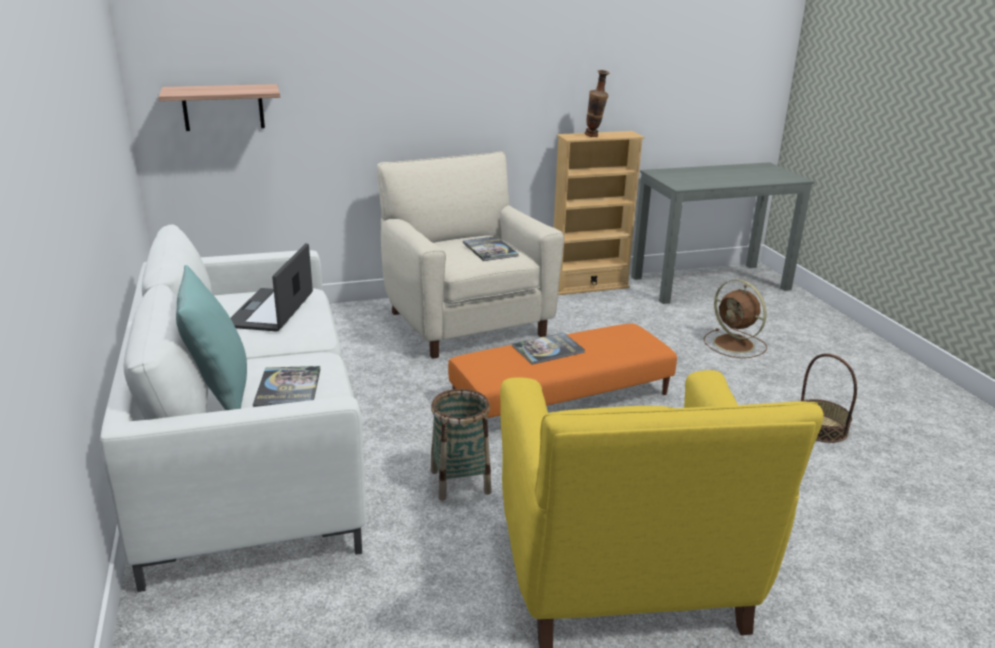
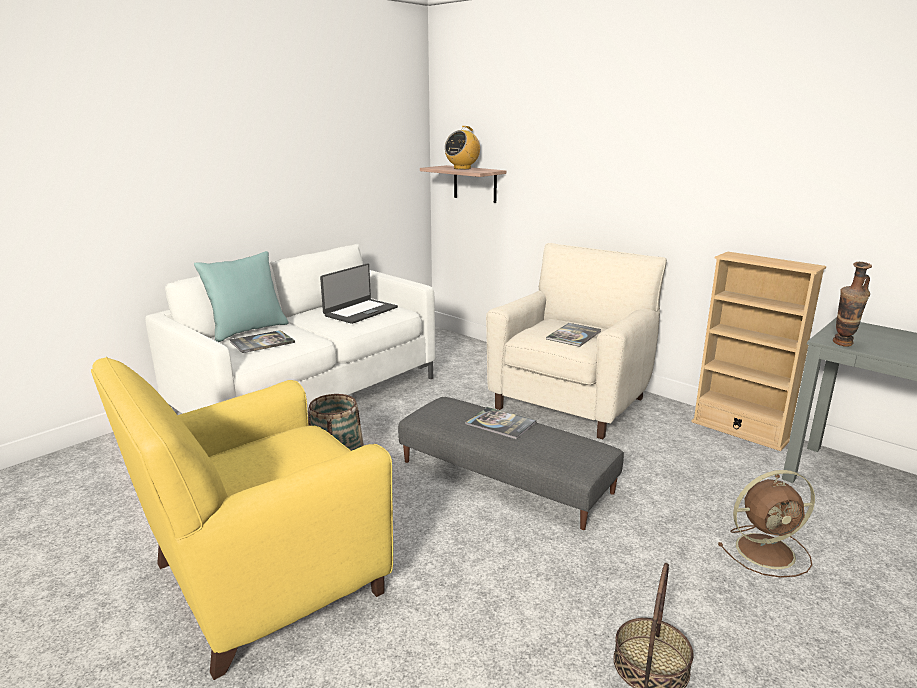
camera: 60 degrees right, 5 degrees down
laptop [231,243,313,332] -> laptop turned 150 degrees clockwise [320,263,398,324]
orange ottoman [448,323,677,419] -> grey ottoman [398,397,624,530]
vase [585,70,610,137] -> vase moved to [833,262,872,347]
brown fan [703,279,767,358] -> brown fan turned 120 degrees counterclockwise [718,470,815,577]
none -> radio [445,126,480,169]

